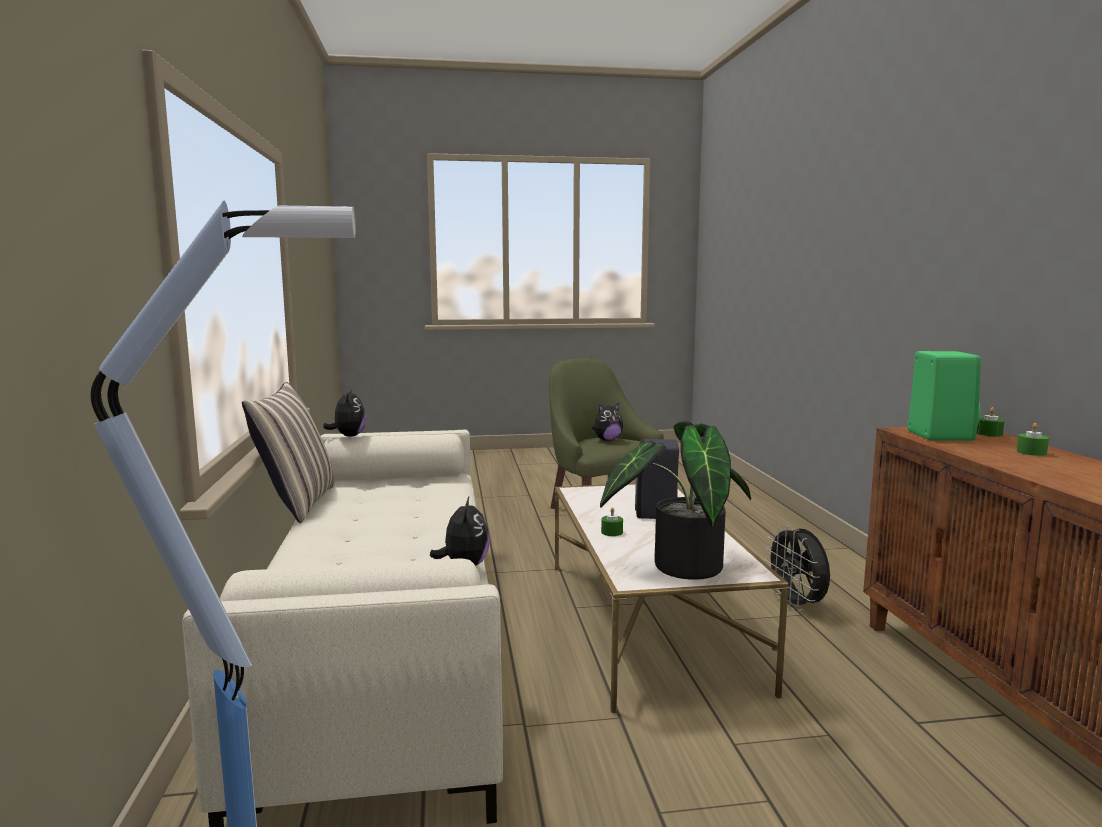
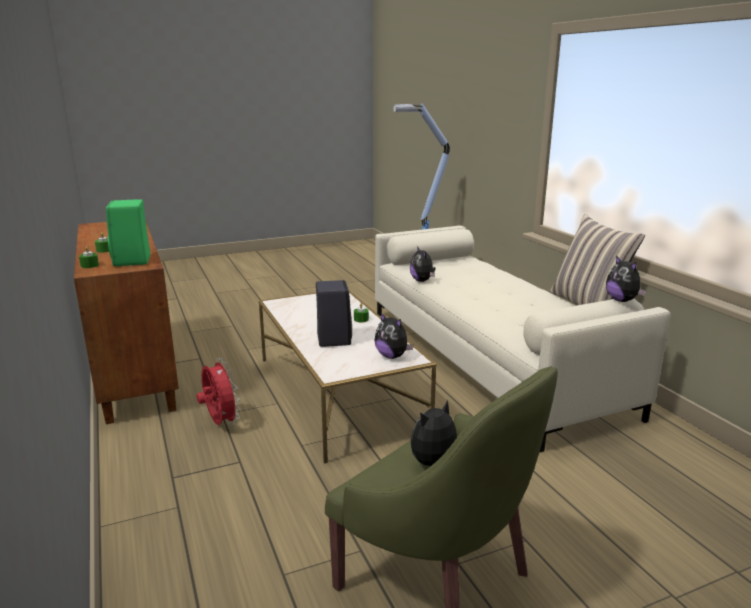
camera: 165 degrees right, 10 degrees up
potted plant [600,421,751,580] -> none
black fan [764,525,830,611] -> red fan [196,358,241,426]
none -> plush toy [374,313,414,359]

